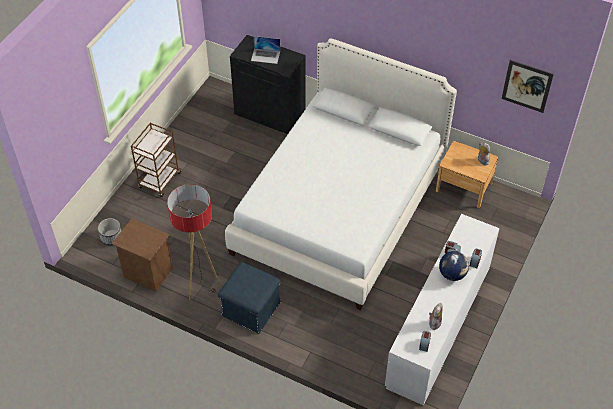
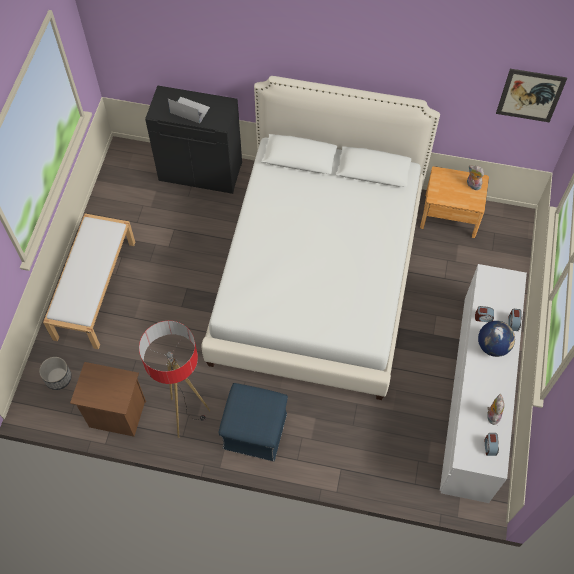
camera: 15 degrees left, 10 degrees up
brown cart [131,123,181,197] -> white bench [43,213,135,349]
laptop [251,36,280,64] -> laptop turned 150 degrees counterclockwise [168,97,210,123]

